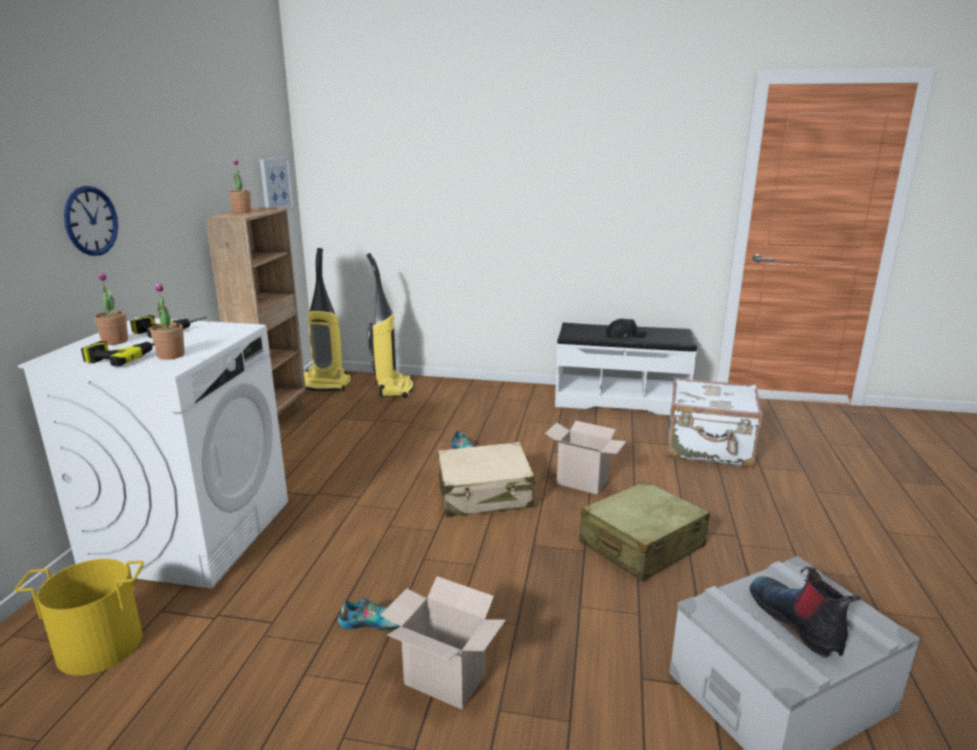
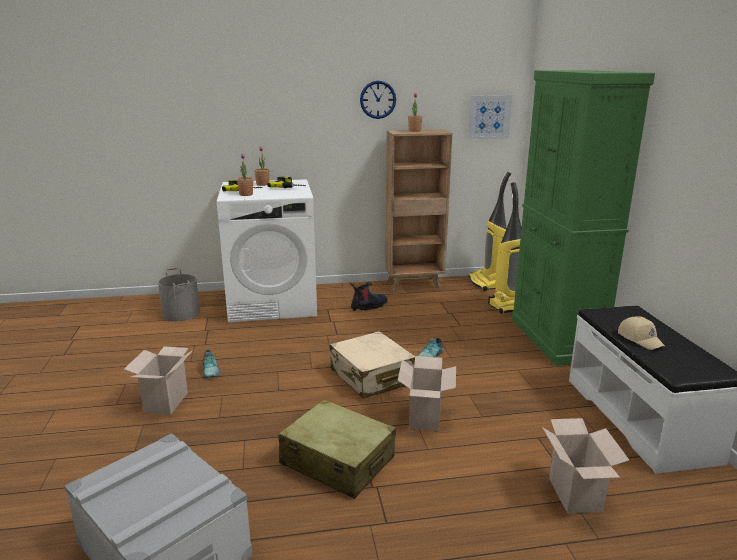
camera: 70 degrees right, 0 degrees up
yellow bucket [14,559,144,676] -> grey bucket [158,268,200,321]
wall clock [64,186,118,256] -> wall clock moved to [360,81,396,119]
black cap [606,319,647,338] -> beige cap [618,316,665,350]
white suitcase [668,377,763,467] -> cardboard box [542,418,630,513]
boot [750,567,860,658] -> boot moved to [350,282,388,311]
none -> green cabinet [511,70,655,366]

